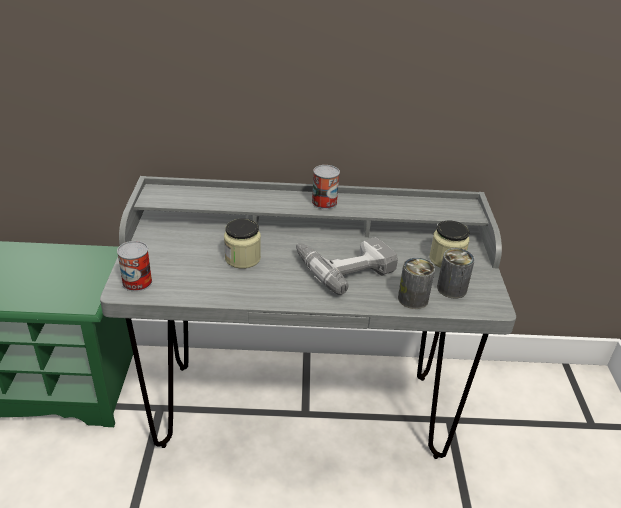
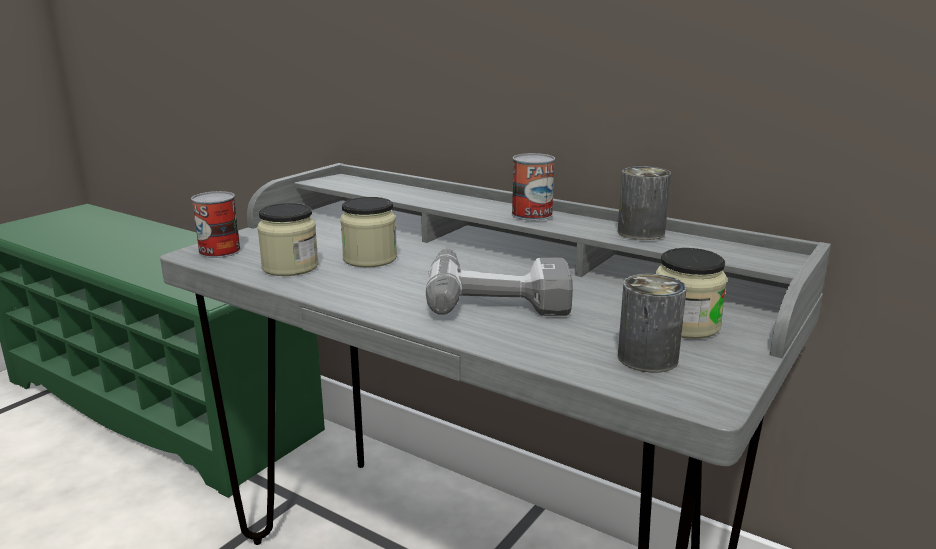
camera: 35 degrees right, 15 degrees down
can [398,257,435,309] -> can moved to [618,166,671,240]
none -> jar [257,203,319,276]

